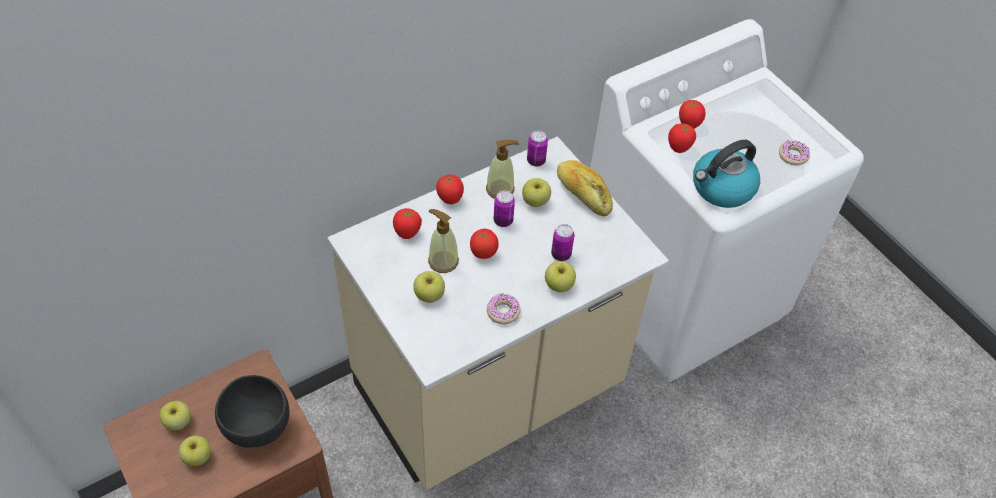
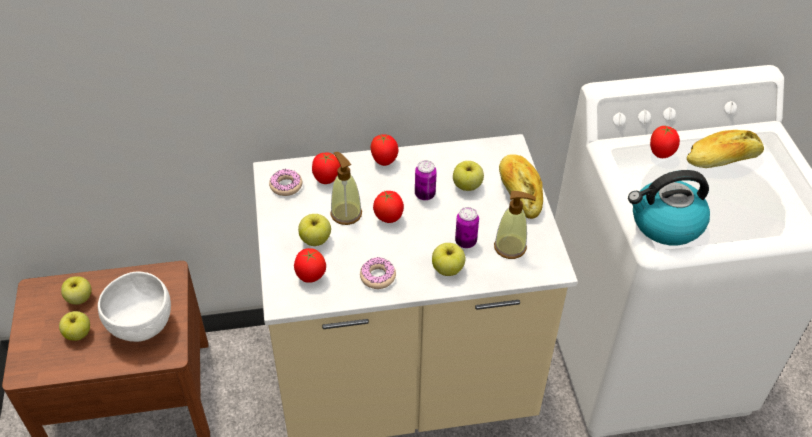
camera: 25 degrees right, 5 degrees down
black bowl [215,375,289,448] -> white bowl [98,271,171,342]
soap dispenser [486,140,519,199] -> soap dispenser moved to [494,191,536,259]
can [527,131,548,167] -> none
tomato [668,123,696,153] -> tomato moved to [294,248,326,283]
donut [779,140,810,165] -> donut moved to [269,169,302,196]
none -> bread [687,130,764,168]

